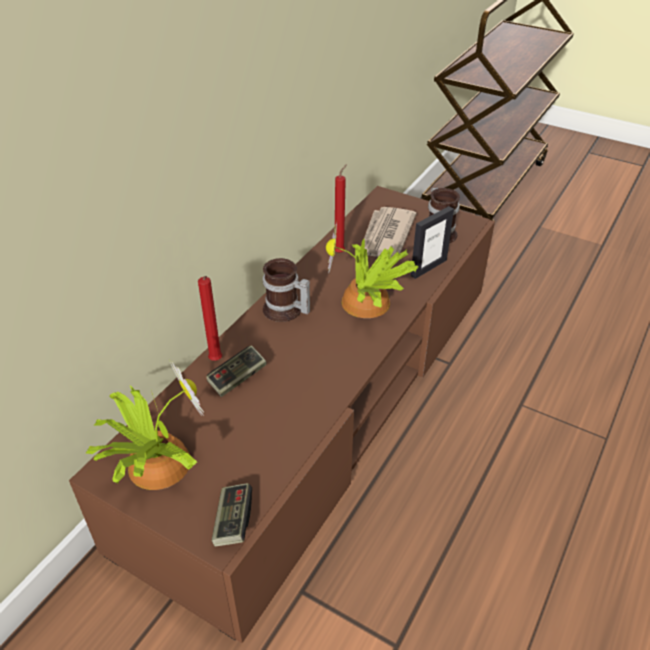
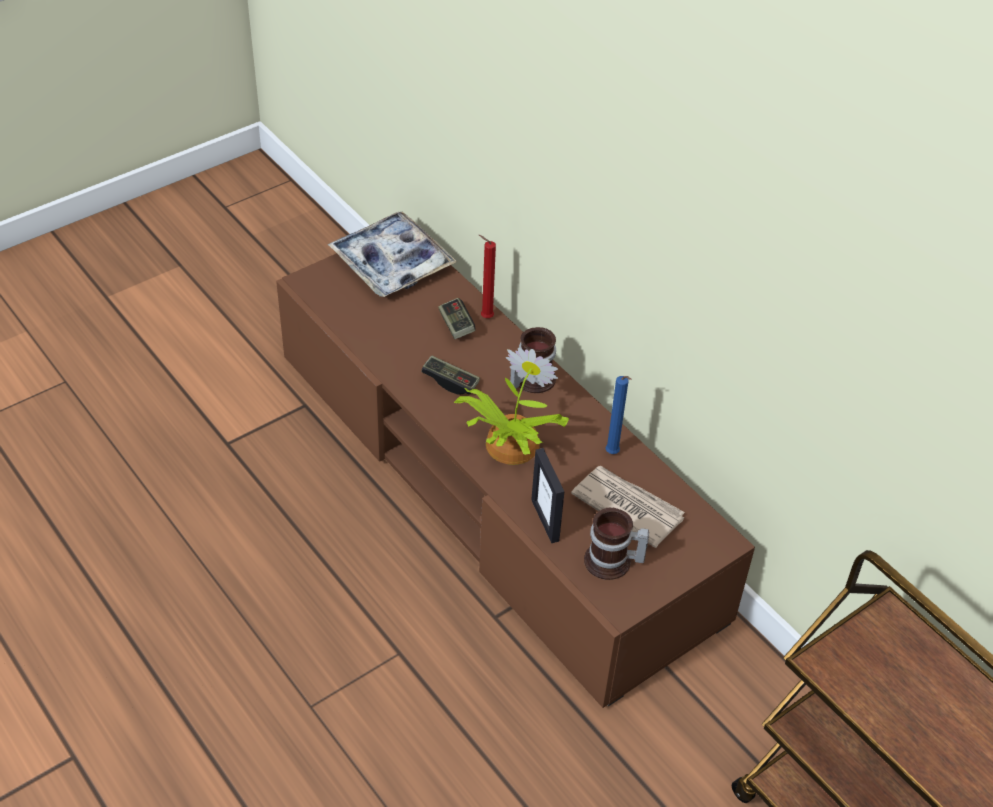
camera: 110 degrees right, 5 degrees up
potted plant [86,360,204,490] -> tray [328,212,457,297]
game controller [212,483,252,547] -> game controller moved to [421,356,480,395]
red candle [335,164,347,253] -> blue candle [605,376,632,454]

